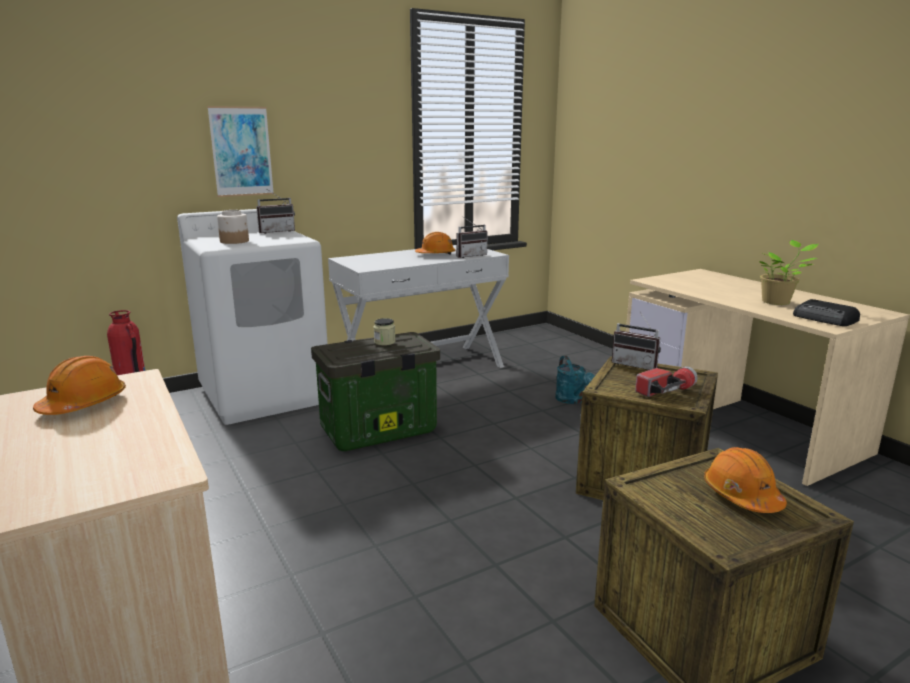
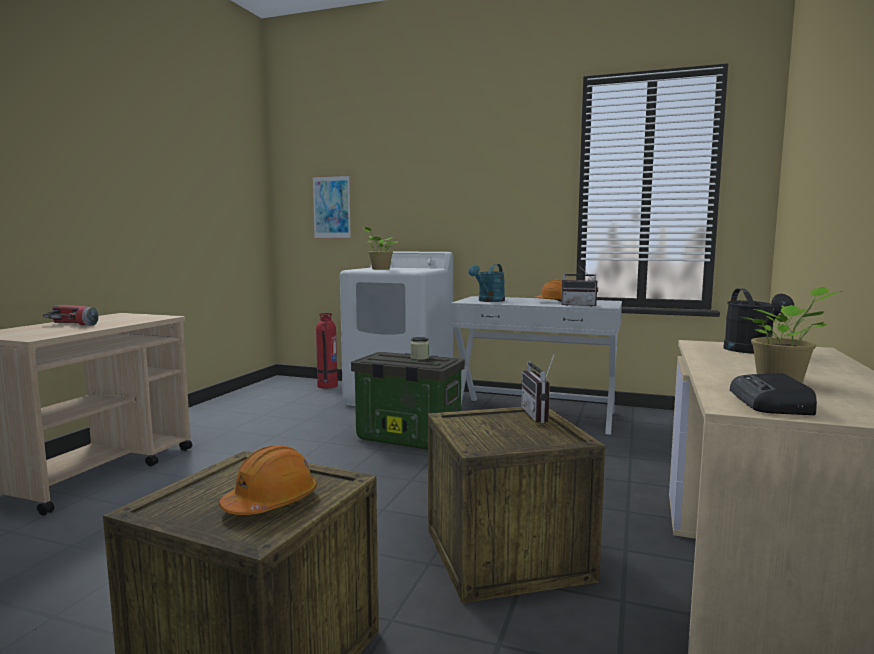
camera: 50 degrees right, 10 degrees down
orange hard hat [33,356,126,415] -> none
picture [207,106,274,197] -> picture moved to [312,175,351,239]
jar [217,210,249,244] -> potted plant [363,227,398,270]
radio [256,190,295,234] -> none
turquoise watering can [555,356,595,404] -> turquoise watering can moved to [468,264,505,302]
flashlight [635,366,698,397] -> flashlight moved to [43,305,98,326]
none -> black watering can [724,288,794,354]

